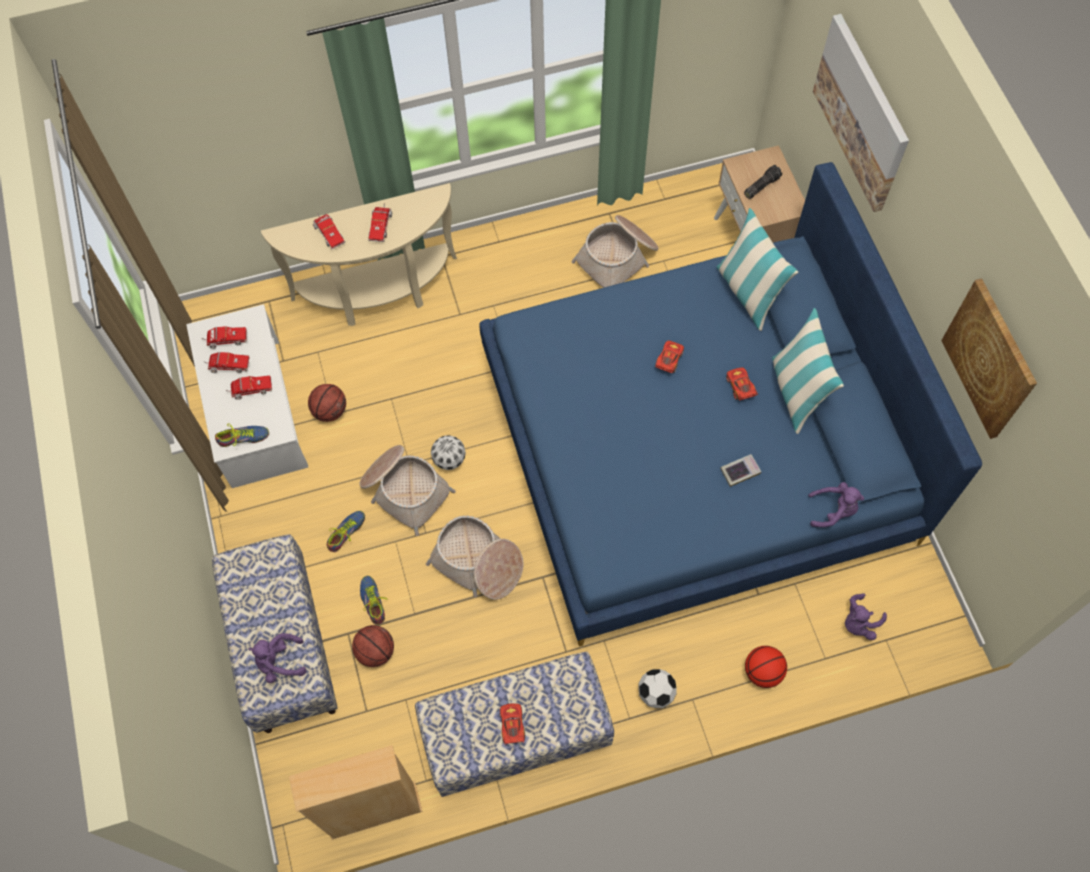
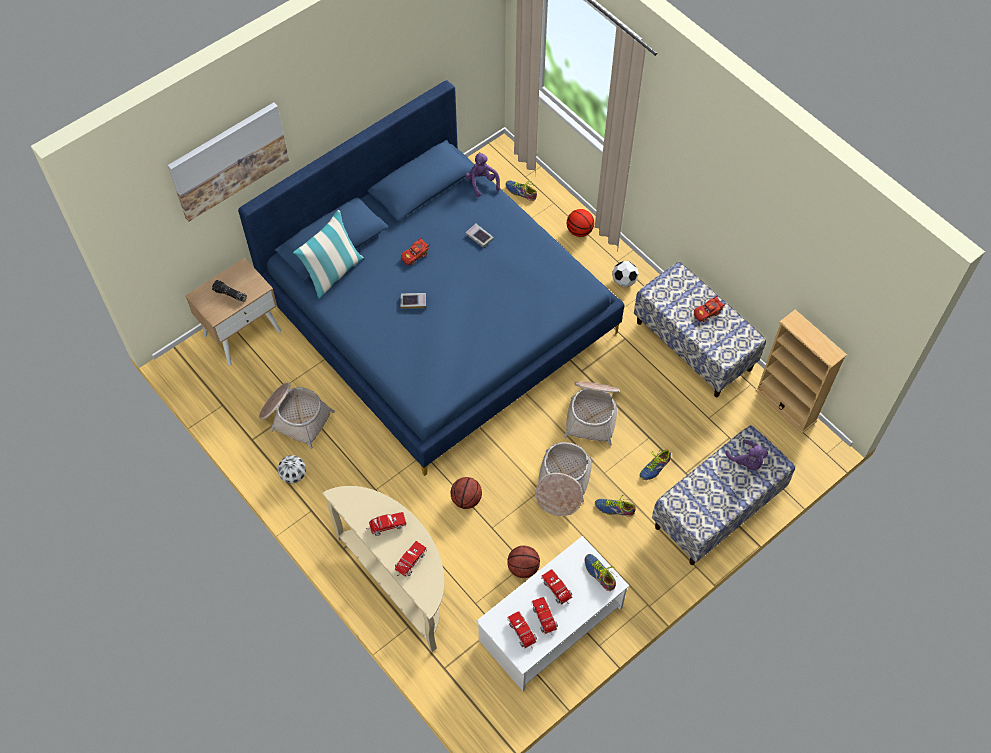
camera: 115 degrees left, 5 degrees down
basketball [352,625,394,667] -> basketball moved to [451,477,482,509]
football [431,435,466,470] -> football moved to [278,455,306,484]
red toy car [655,341,684,373] -> book [401,293,426,309]
pillow [772,308,844,434] -> none
purple plush toy [845,593,887,640] -> shoe [506,180,537,201]
picture [941,278,1037,439] -> none

